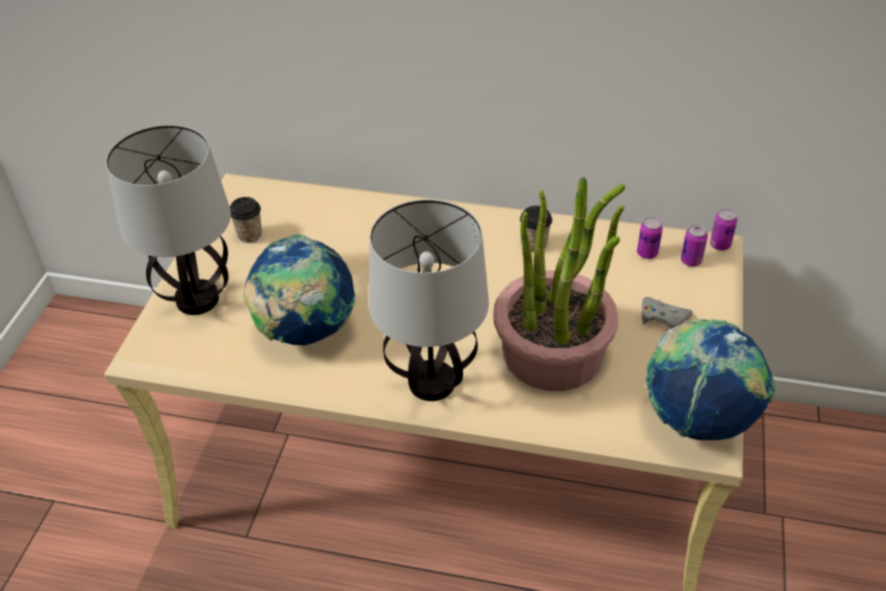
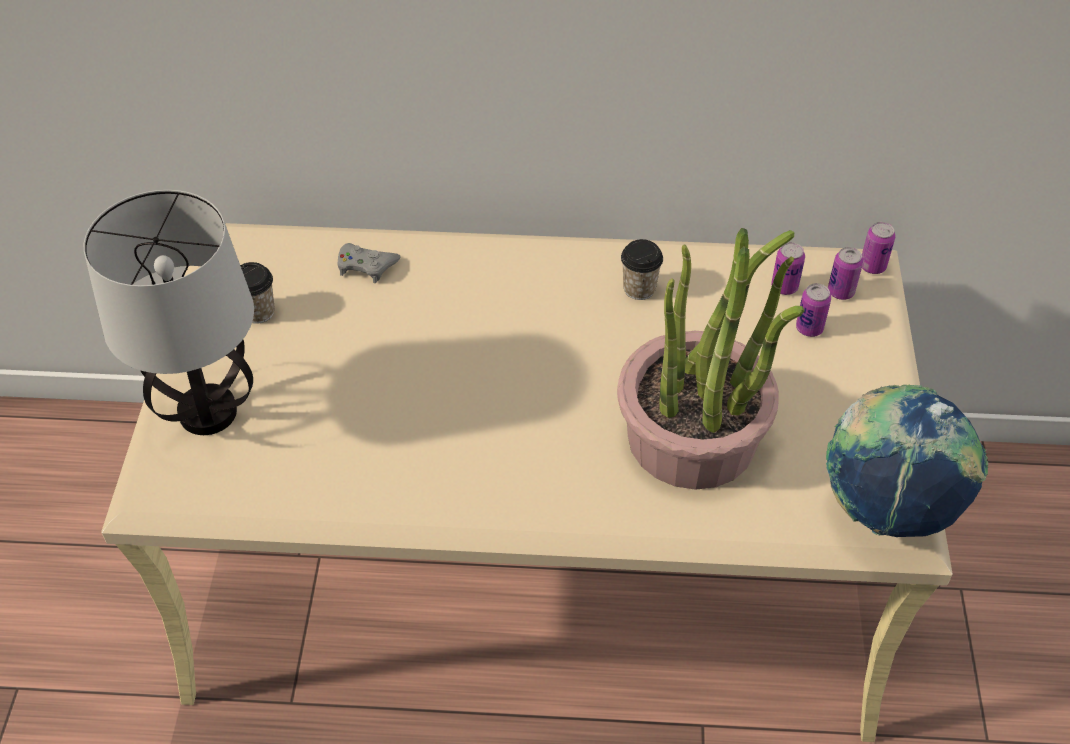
camera: 10 degrees left, 5 degrees up
globe [243,234,356,345] -> none
table lamp [369,199,489,401] -> none
grey game controller [642,297,693,329] -> grey game controller moved to [338,243,401,283]
none -> can [796,283,831,337]

